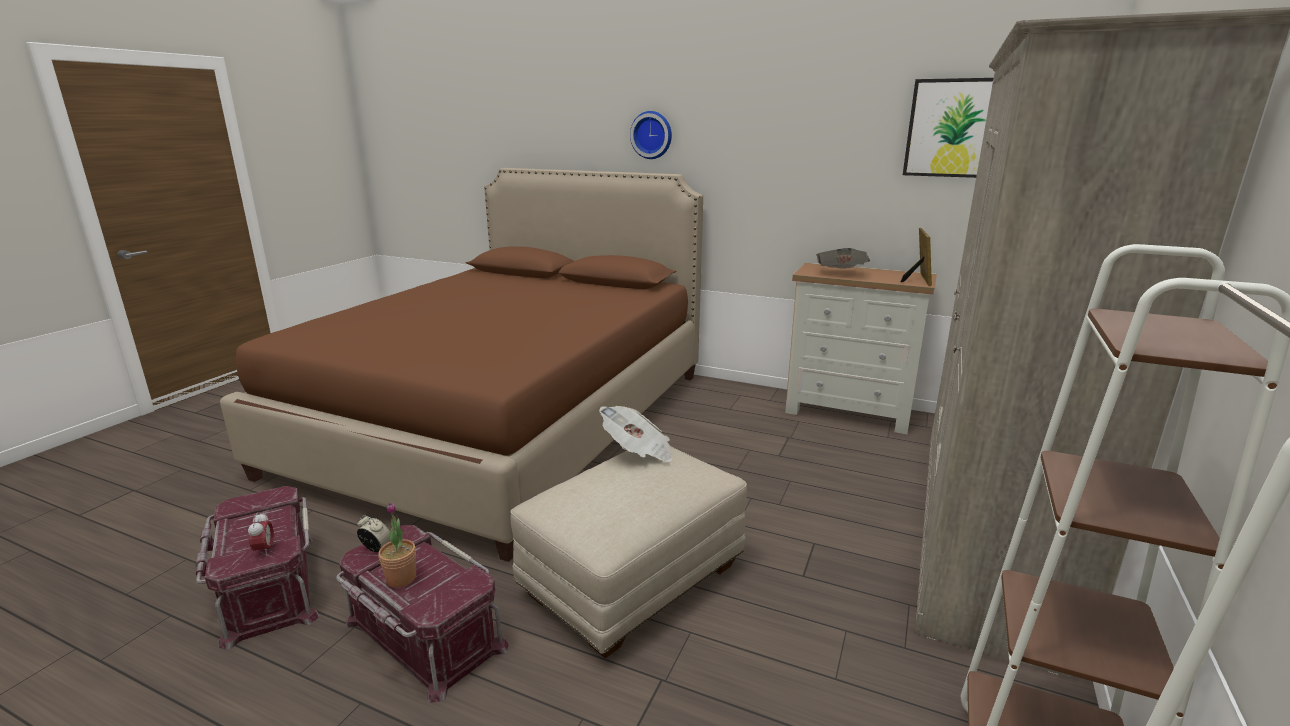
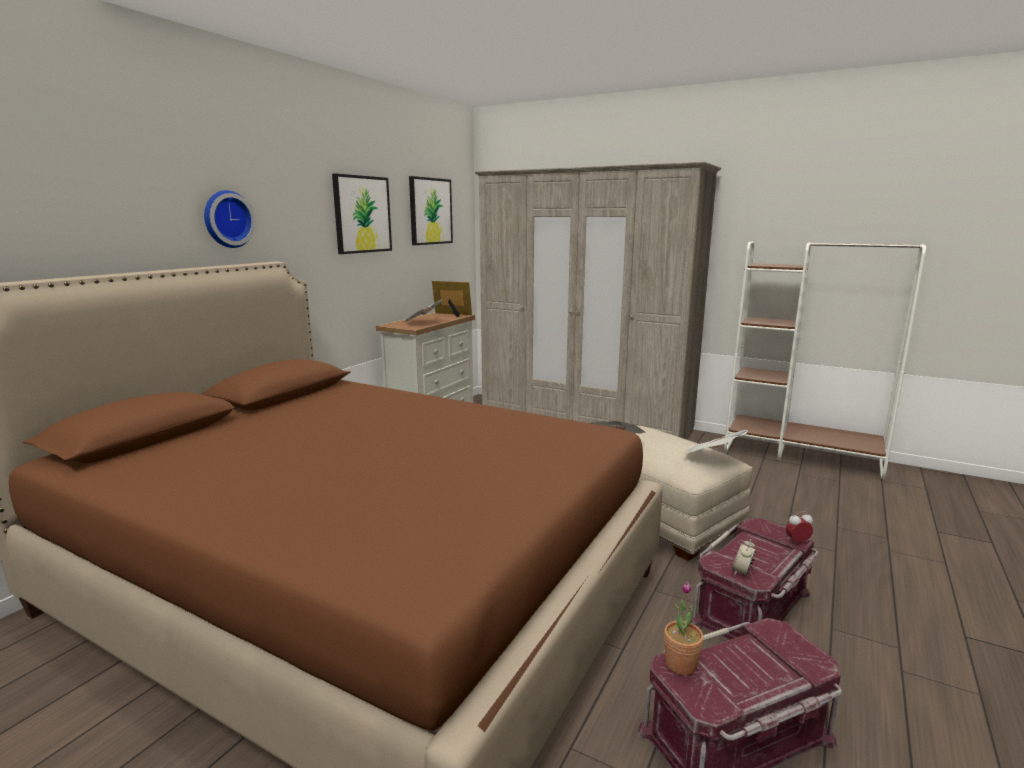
camera: 85 degrees left, 5 degrees down
alarm clock [248,512,274,556] -> alarm clock moved to [786,511,813,543]
potted plant [378,502,416,588] -> potted plant moved to [664,581,704,675]
none -> picture [332,173,392,254]
none -> newspaper [685,430,748,454]

